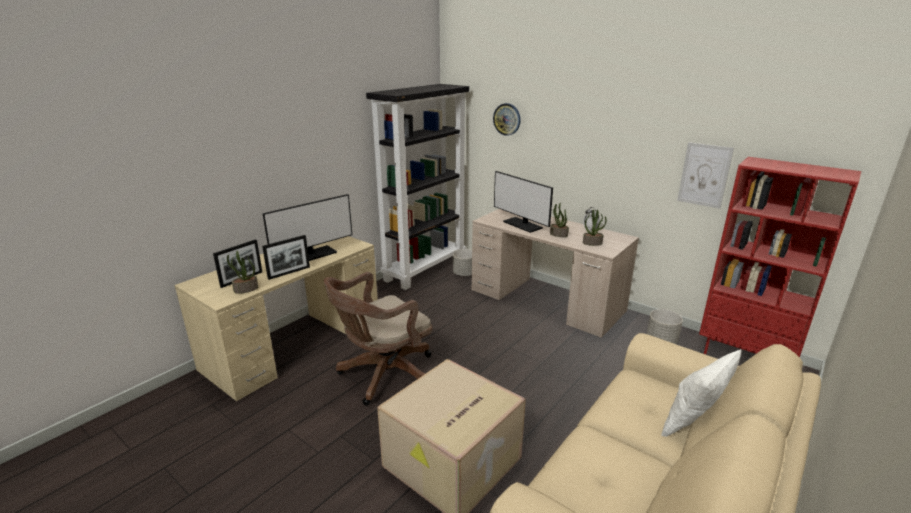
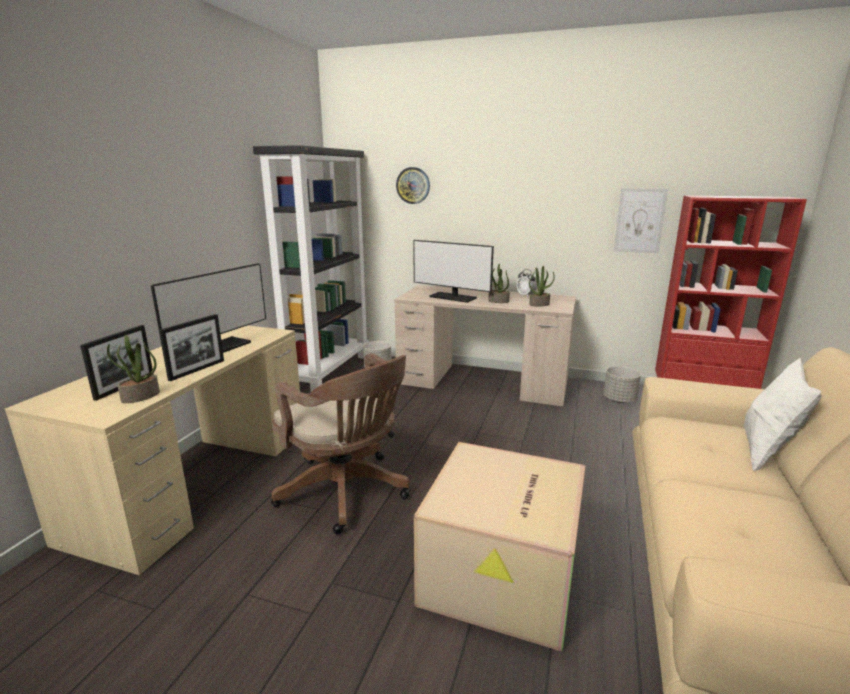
camera: 20 degrees left, 5 degrees down
brown office chair [324,272,433,405] -> brown office chair turned 75 degrees counterclockwise [271,353,410,534]

